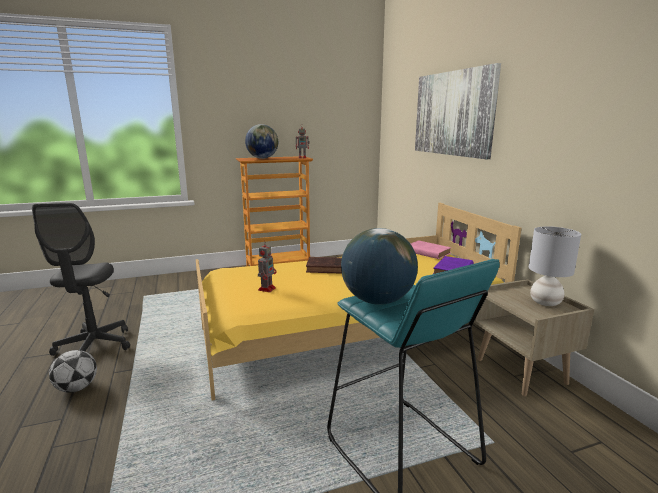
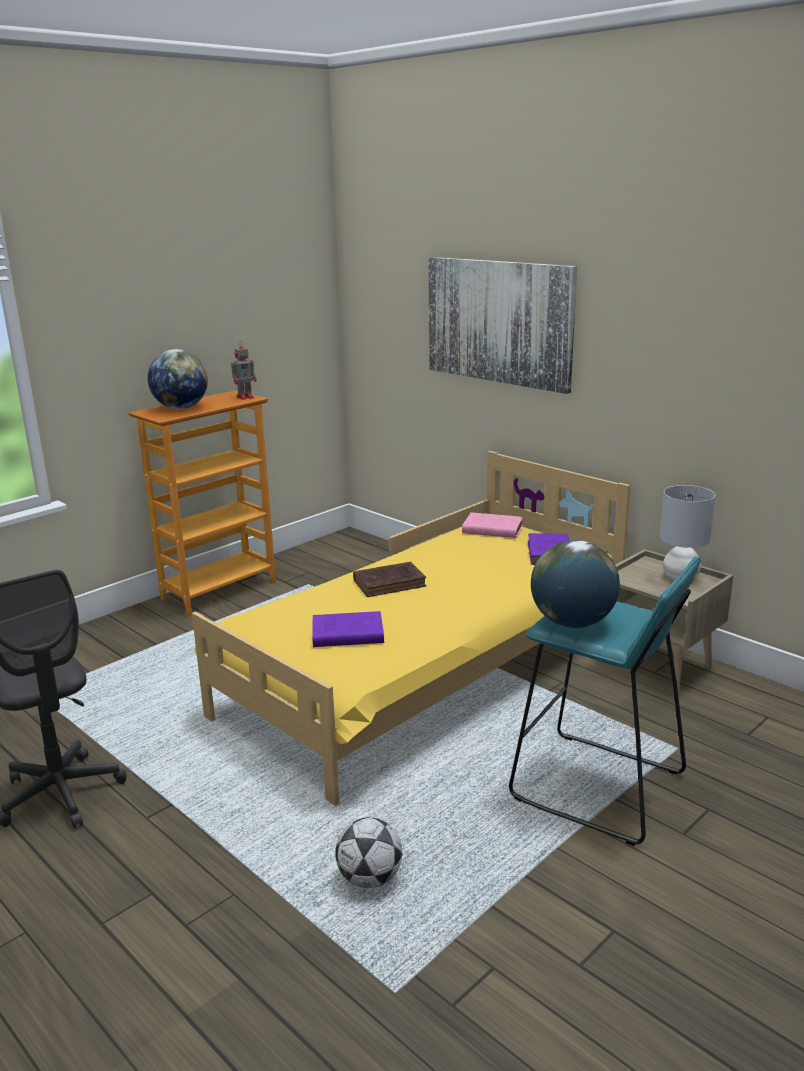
camera: 25 degrees left, 5 degrees up
football [49,350,97,393] -> football moved to [335,817,402,888]
toy robot [258,241,277,292] -> purple book [312,611,384,647]

